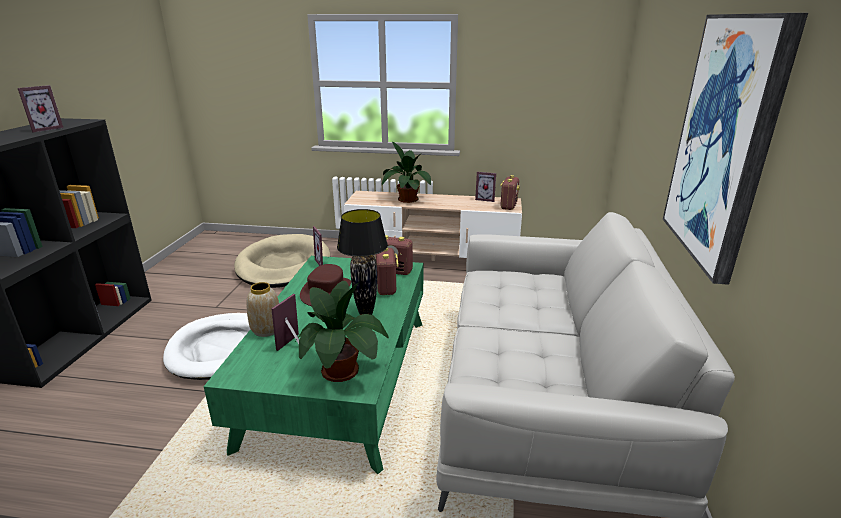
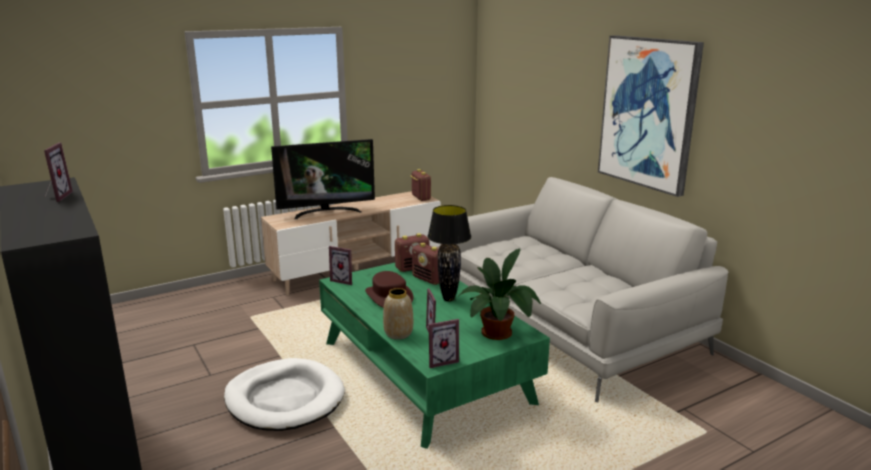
camera: 40 degrees left, 5 degrees down
beige dog bed [234,234,330,288] -> none
potted plant [382,142,431,203] -> television [271,139,375,219]
picture frame [475,172,496,202] -> picture frame moved to [429,319,459,368]

